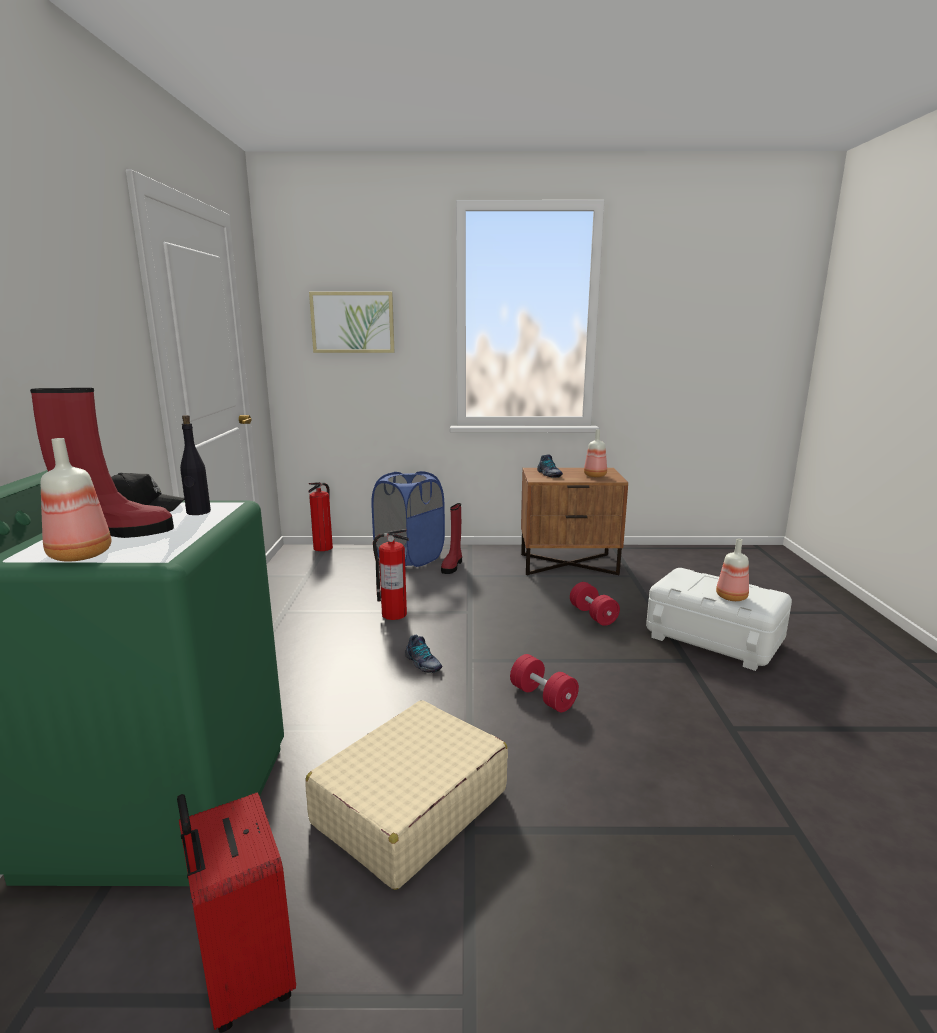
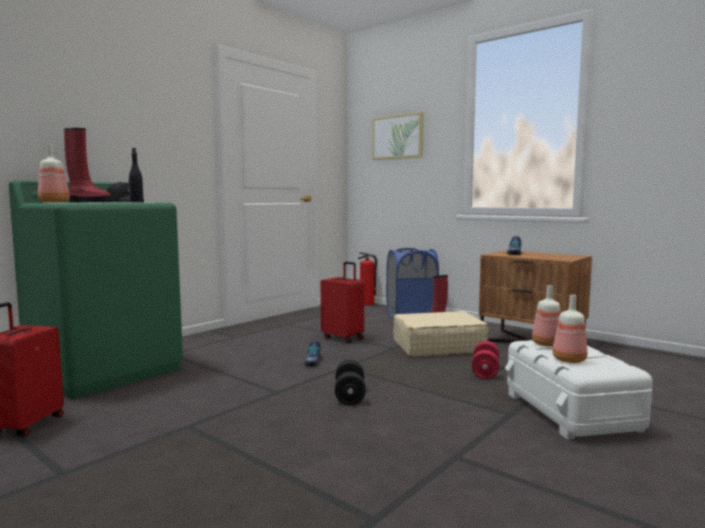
camera: 40 degrees right, 10 degrees down
beige suitcase [305,700,508,890] -> beige suitcase moved to [394,311,489,357]
fire extinguisher [373,529,409,620] -> red suitcase [321,262,364,344]
red dumbbell [510,654,579,712] -> black dumbbell [335,359,366,405]
bottle [584,429,607,477] -> bottle moved to [532,285,561,347]

